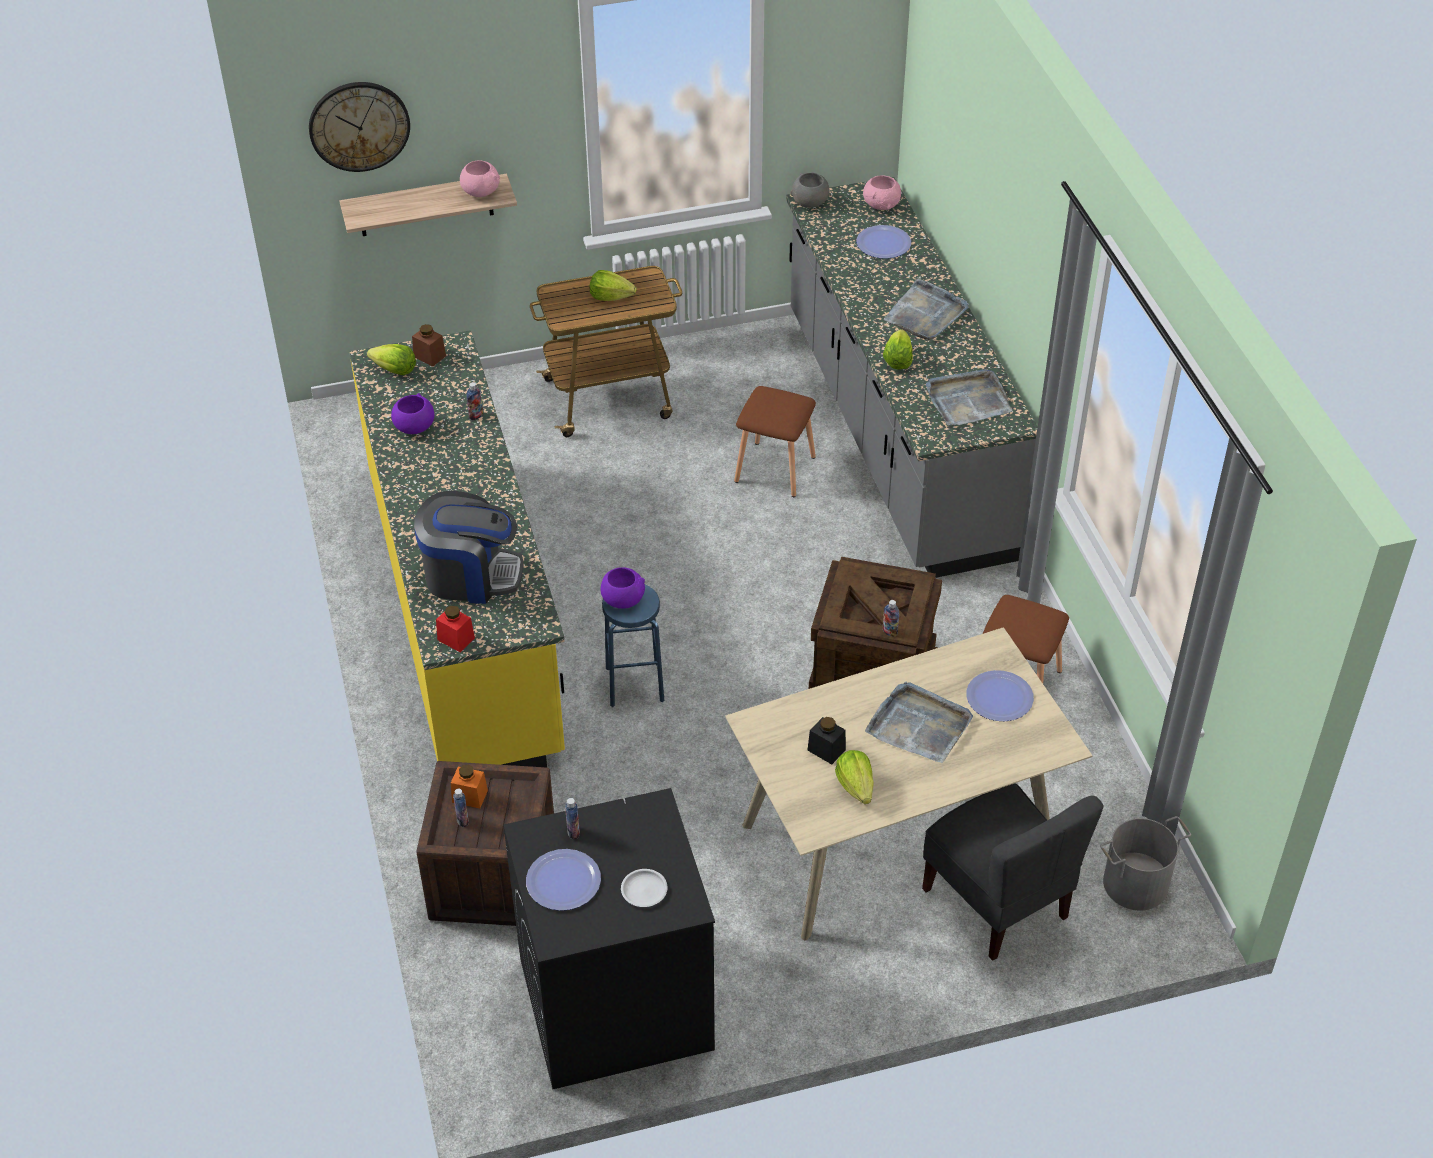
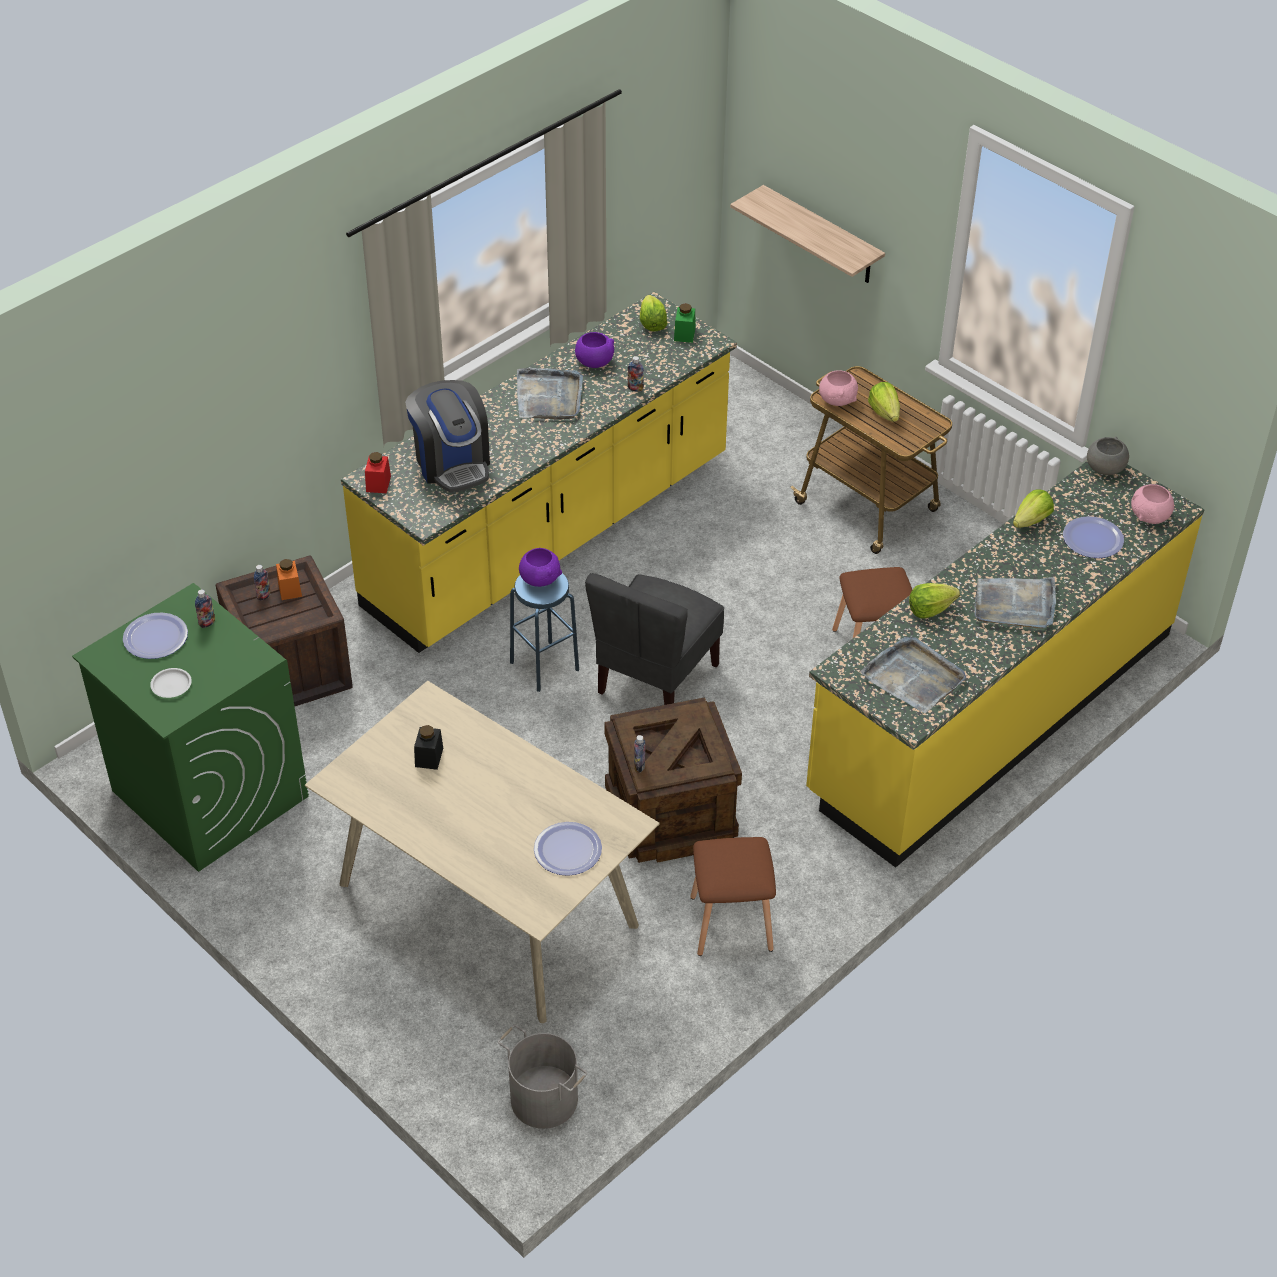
camera: 60 degrees right, 0 degrees up
wall clock [309,82,410,172] -> none
brown jar [412,324,446,367] -> green jar [674,303,695,343]
pink bowl [460,160,500,197] -> pink bowl moved to [819,370,858,406]
black washing machine [503,788,715,1089] -> green washing machine [72,583,309,872]
grey counter [786,177,1037,578] -> yellow counter [806,461,1205,868]
lettuce [835,750,874,804] -> lettuce moved to [1013,489,1054,528]
grey tray [865,681,973,763] -> grey tray moved to [517,368,583,420]
grey chair [922,783,1104,961] -> grey chair moved to [585,573,724,705]

